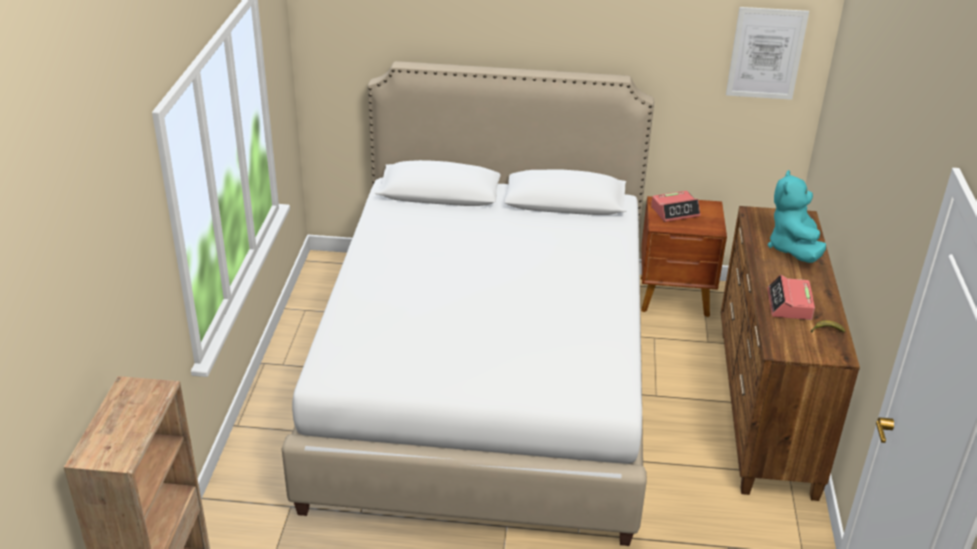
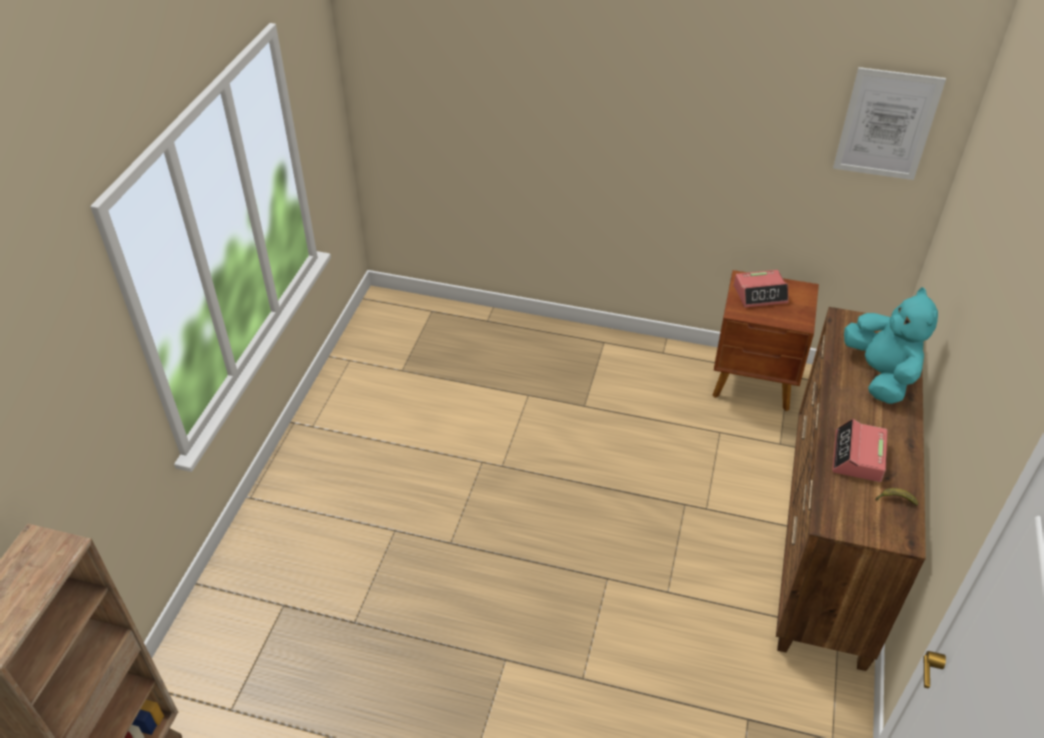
camera: 10 degrees right, 10 degrees up
white bed [282,61,654,546] -> none
turquoise plush toy [768,170,826,263] -> turquoise plush toy turned 150 degrees clockwise [844,287,938,404]

